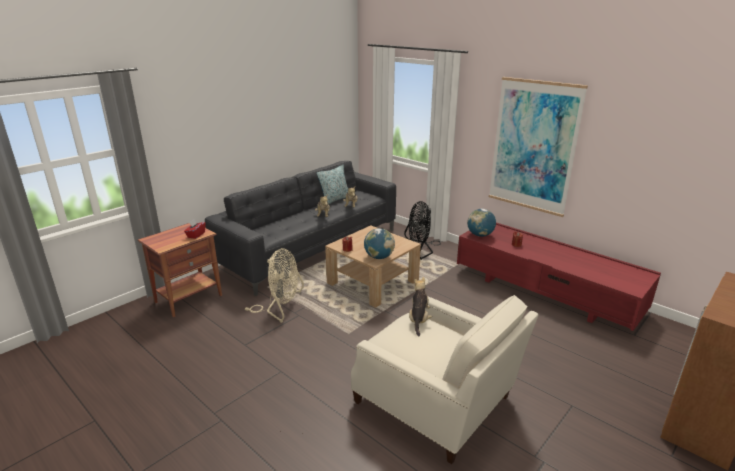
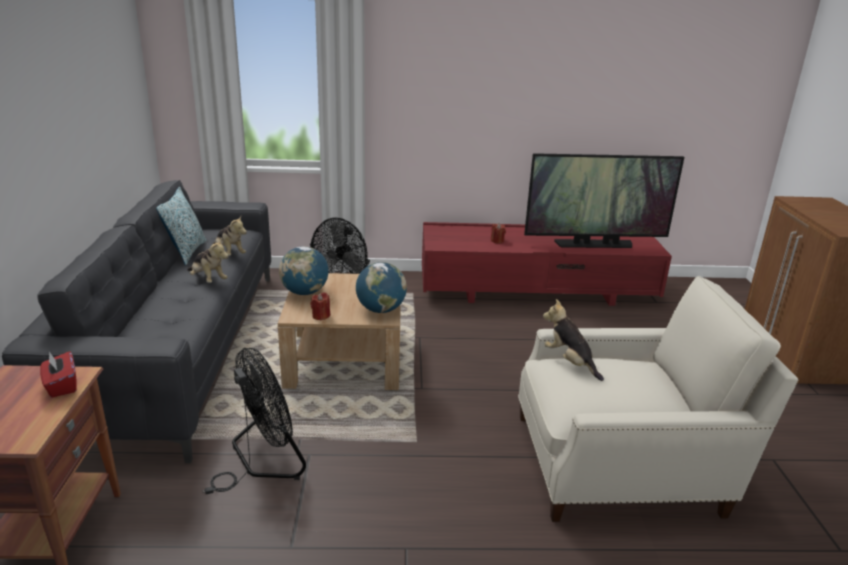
camera: 45 degrees left, 0 degrees up
beige fan [244,248,304,323] -> black fan [203,348,306,494]
globe [467,209,496,237] -> globe moved to [279,246,328,295]
picture [489,77,588,217] -> none
none -> television [524,153,684,248]

